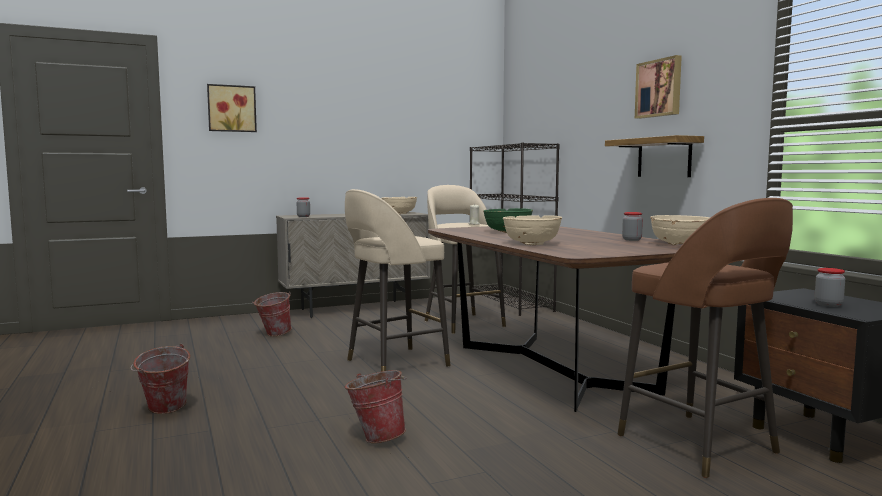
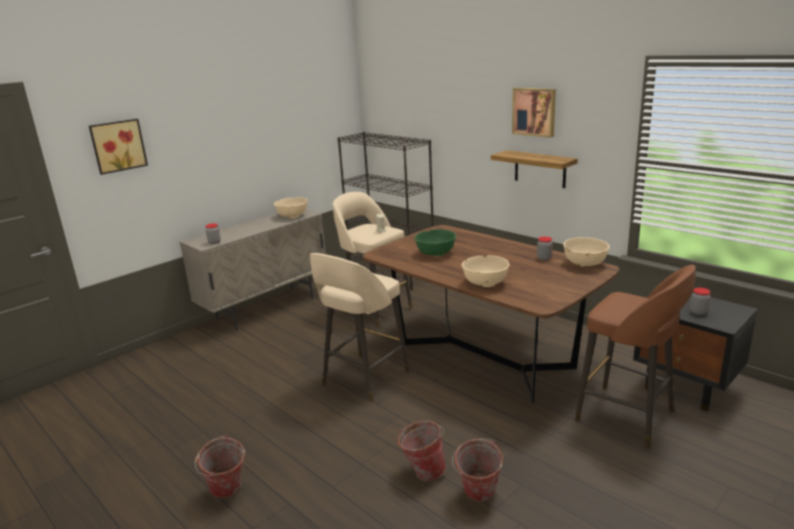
camera: 20 degrees left, 15 degrees up
bucket [253,292,292,336] -> bucket moved to [452,439,503,502]

